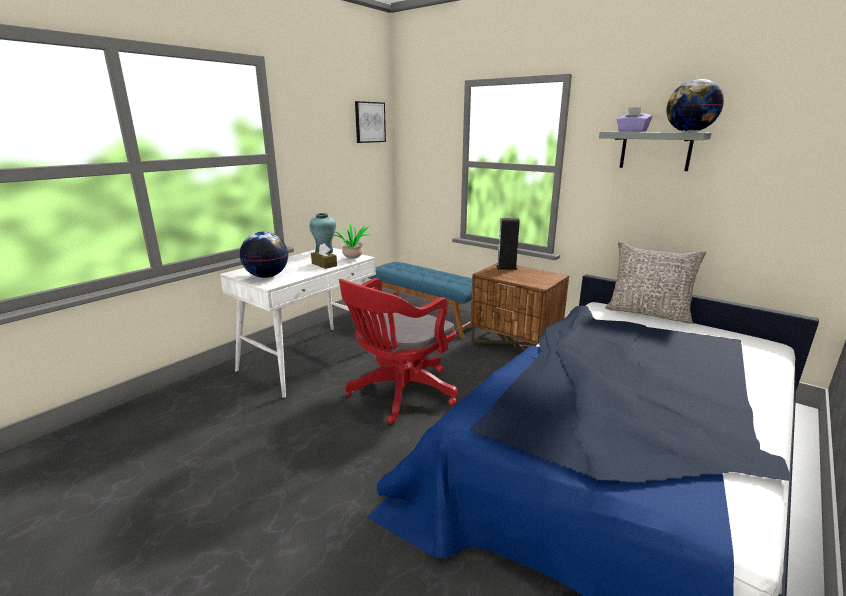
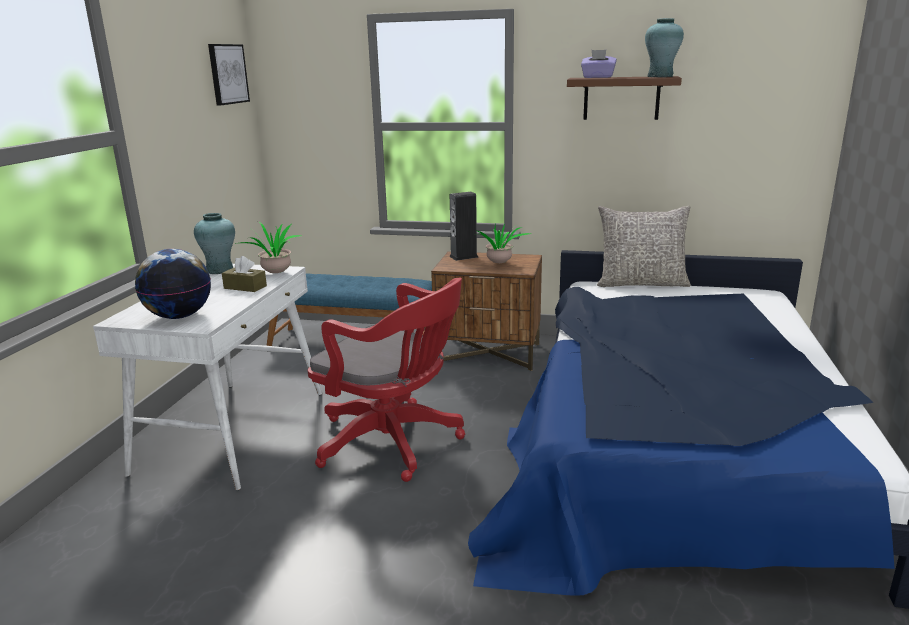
camera: 25 degrees left, 0 degrees up
red office chair [339,278,458,424] -> red office chair turned 75 degrees counterclockwise [308,278,465,482]
grey shelf [599,132,711,171] -> brown shelf [567,76,682,120]
globe [666,79,724,132] -> turquoise vase [645,18,684,77]
none -> potted plant [475,224,531,263]

